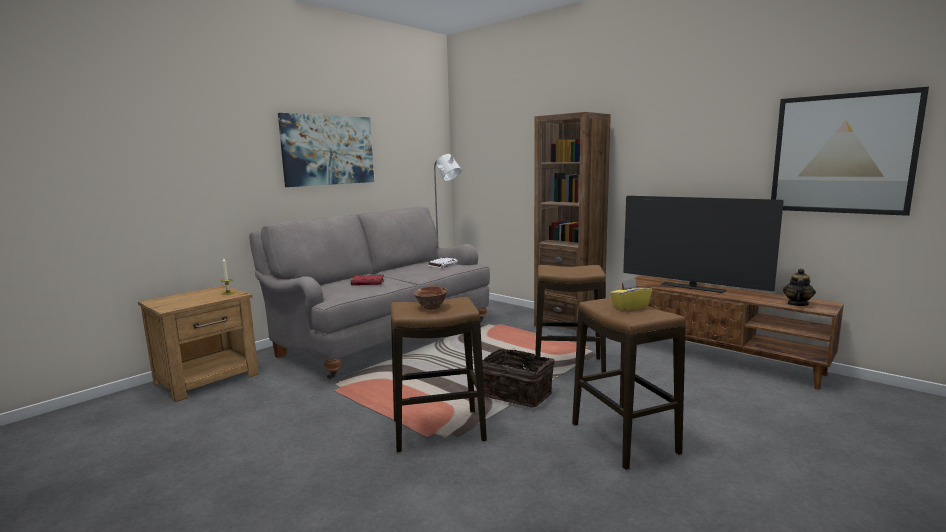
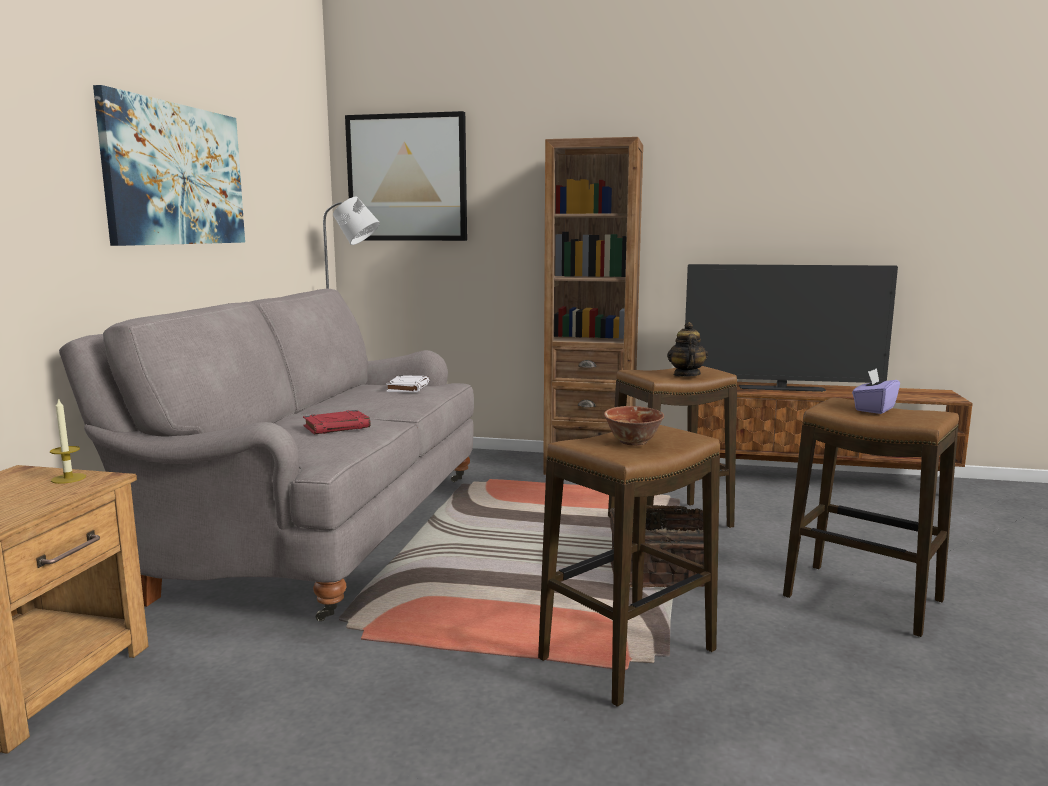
camera: 30 degrees left, 0 degrees up
yellow tissue box [610,278,652,310] -> purple tissue box [852,368,900,414]
picture [771,87,929,216] -> picture moved to [345,111,467,241]
teapot [783,268,816,306] -> teapot moved to [667,322,708,377]

